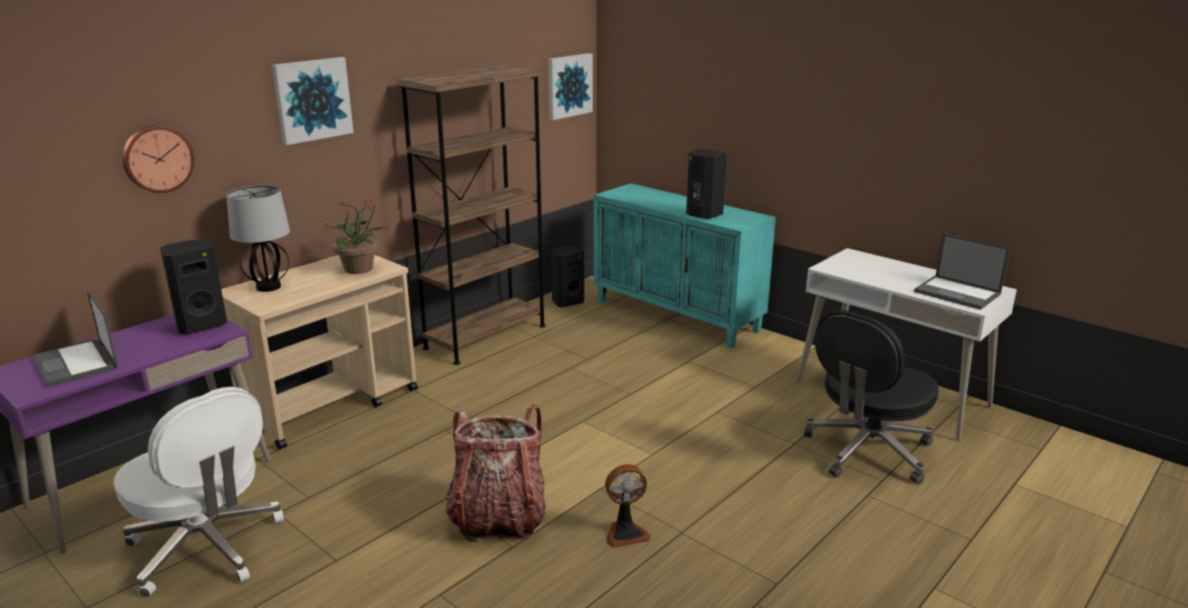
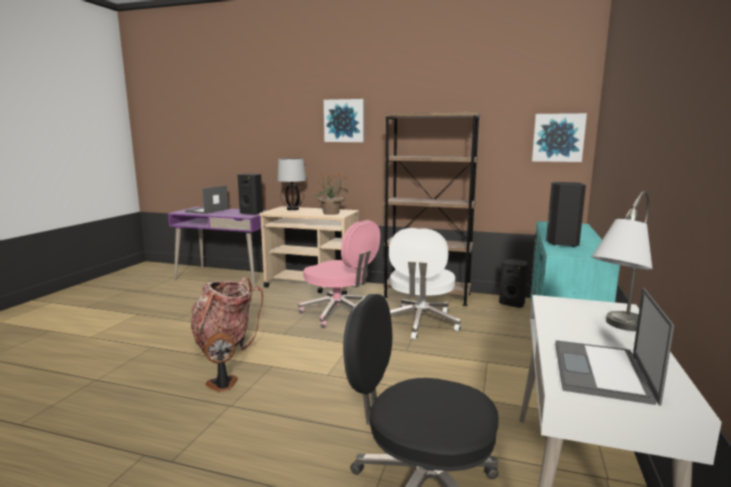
camera: 65 degrees right, 10 degrees down
white office chair [114,387,284,598] -> white office chair moved to [389,228,461,340]
wall clock [122,125,194,193] -> none
fan [605,464,651,548] -> fan turned 105 degrees clockwise [204,332,238,392]
none -> pink office chair [298,220,380,329]
none -> grey table lamp [592,191,653,331]

